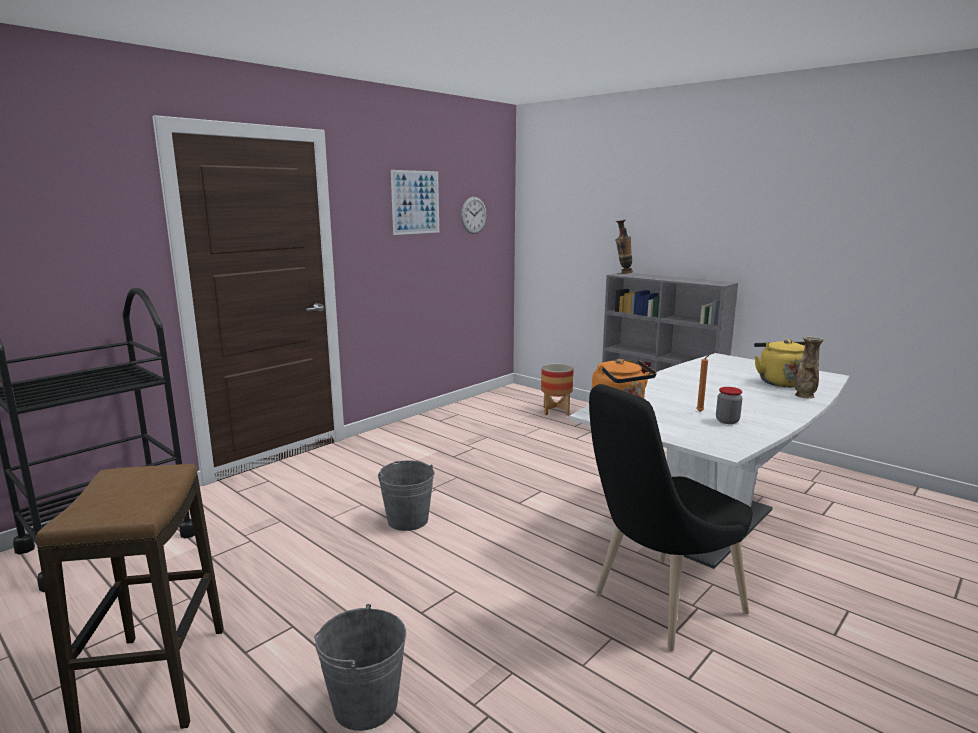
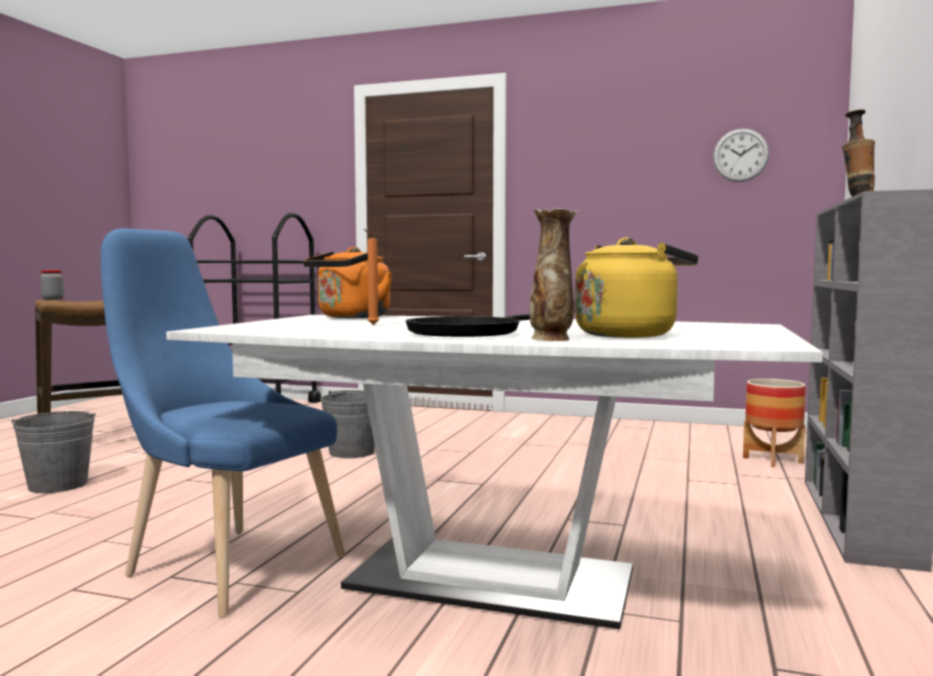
camera: 65 degrees right, 10 degrees down
picture [391,170,439,235] -> none
black chair [589,384,753,651] -> blue chair [101,229,345,617]
jar [716,387,743,424] -> jar moved to [40,270,64,300]
none -> black frying pan [405,314,530,337]

